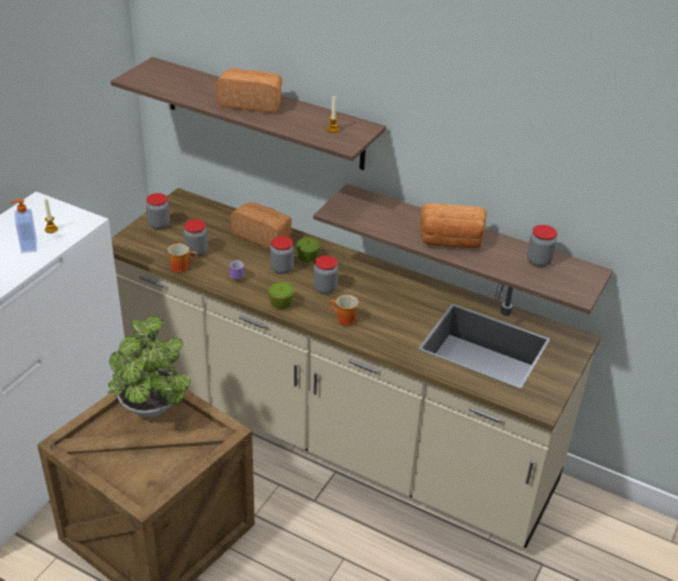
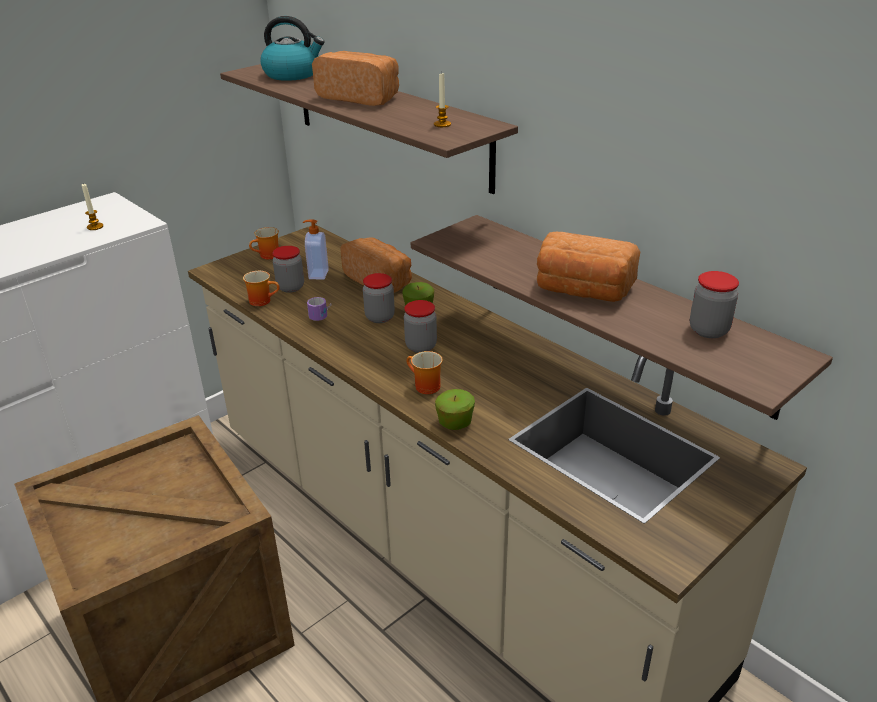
camera: 20 degrees right, 5 degrees down
soap dispenser [10,199,37,253] -> soap dispenser moved to [303,219,329,280]
potted plant [107,316,191,418] -> none
jar [146,193,170,229] -> mug [249,227,279,259]
apple [269,282,294,309] -> apple moved to [435,389,475,430]
none -> kettle [261,16,325,81]

